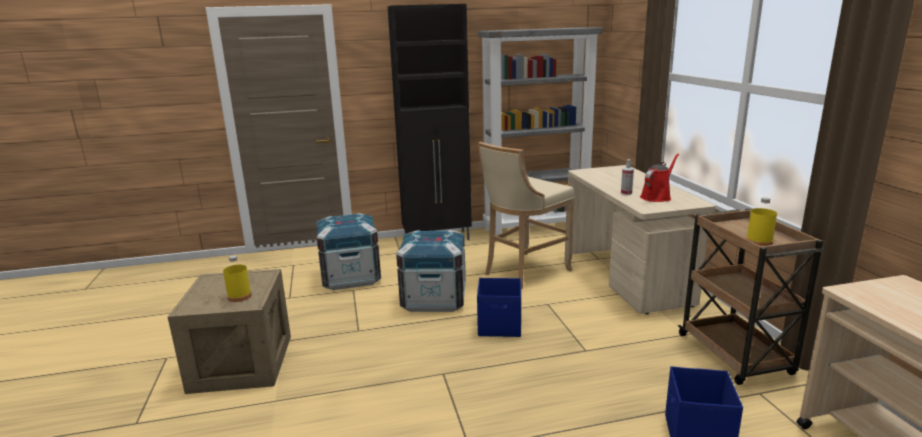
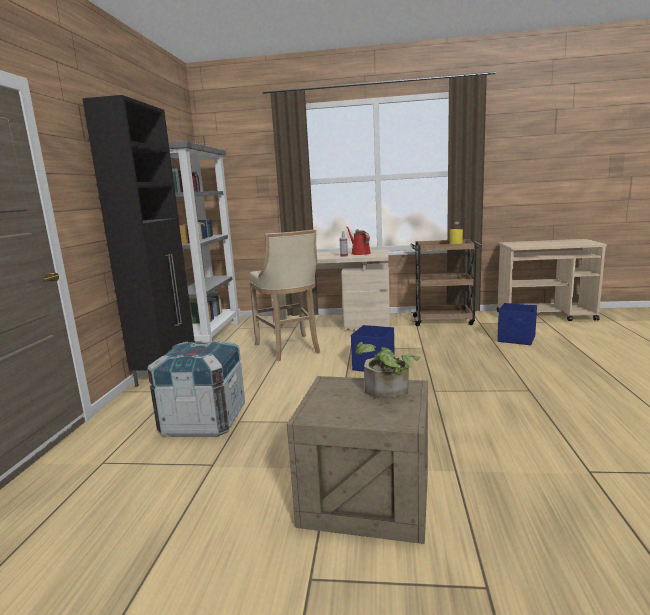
camera: 70 degrees left, 5 degrees down
yellow bottle [223,255,252,302] -> potted plant [356,342,421,399]
crate [396,230,466,312] -> none

